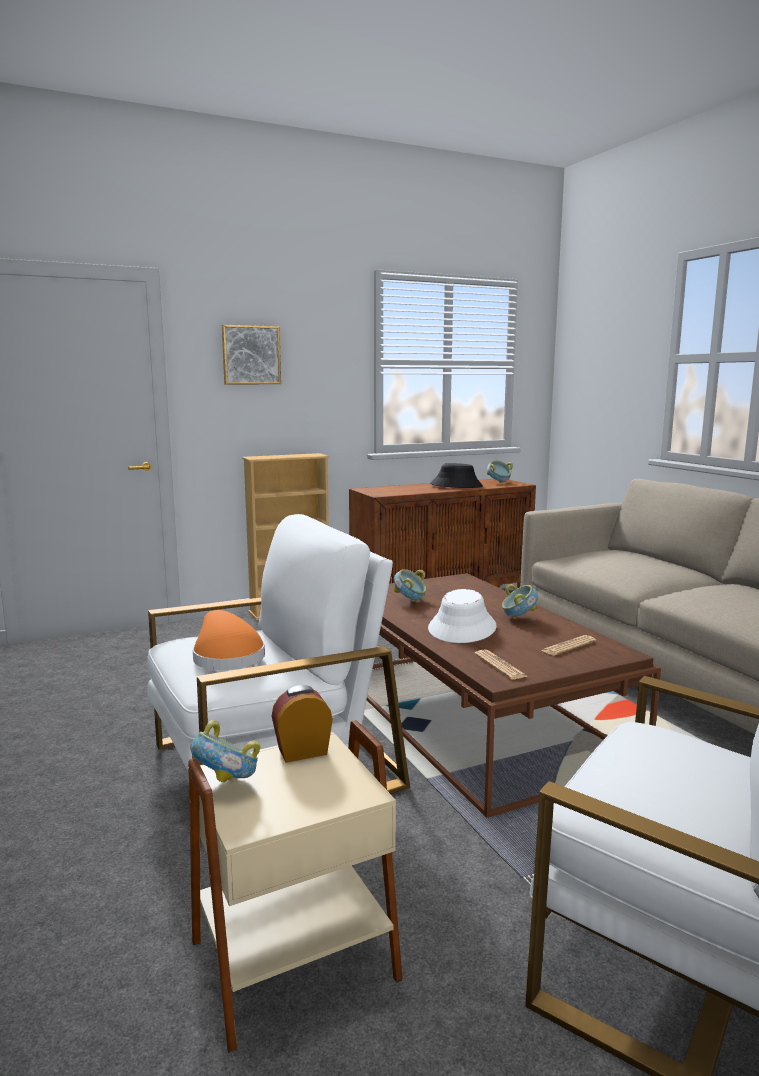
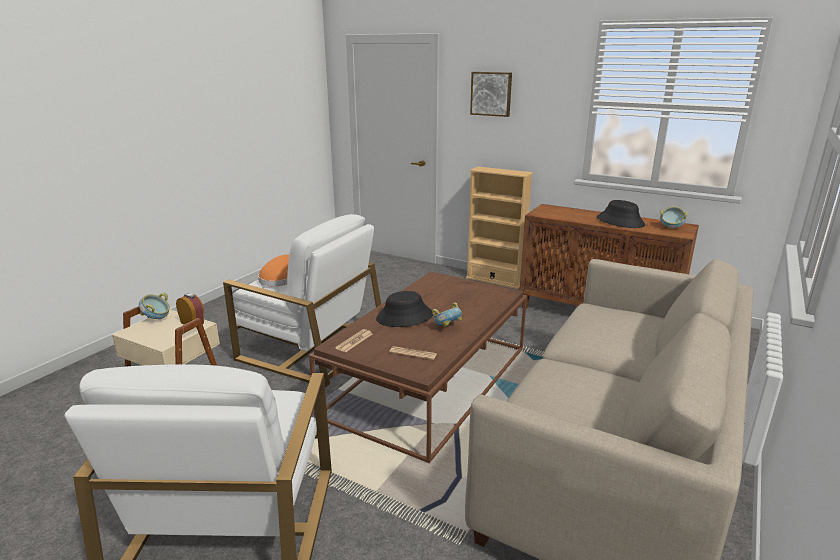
camera: 55 degrees right, 10 degrees up
bowl [394,569,427,602] -> none
white hat [428,589,497,643] -> black hat [376,291,433,327]

